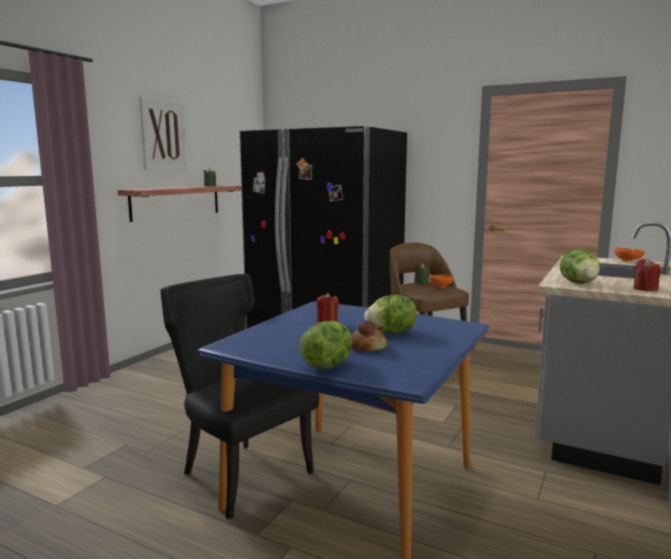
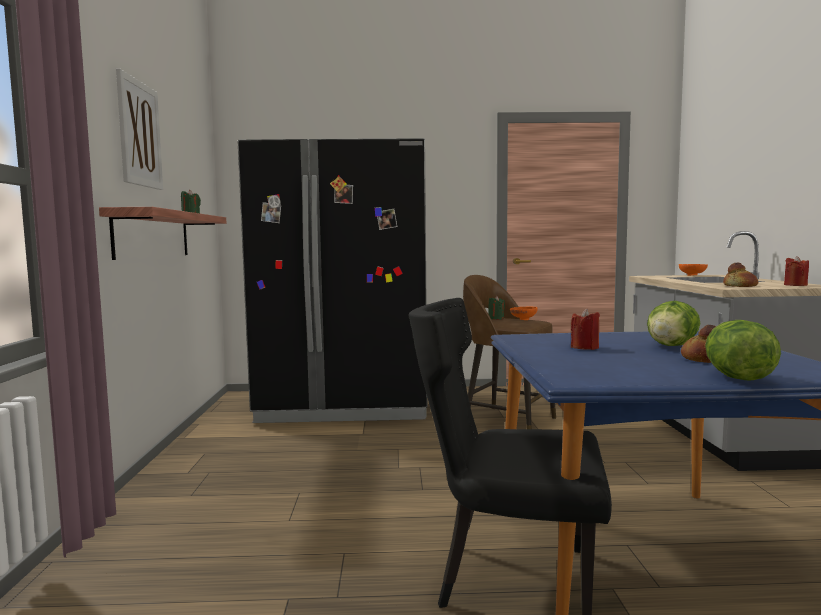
camera: 30 degrees left, 5 degrees down
lettuce [560,249,600,284] -> bread [723,263,758,287]

